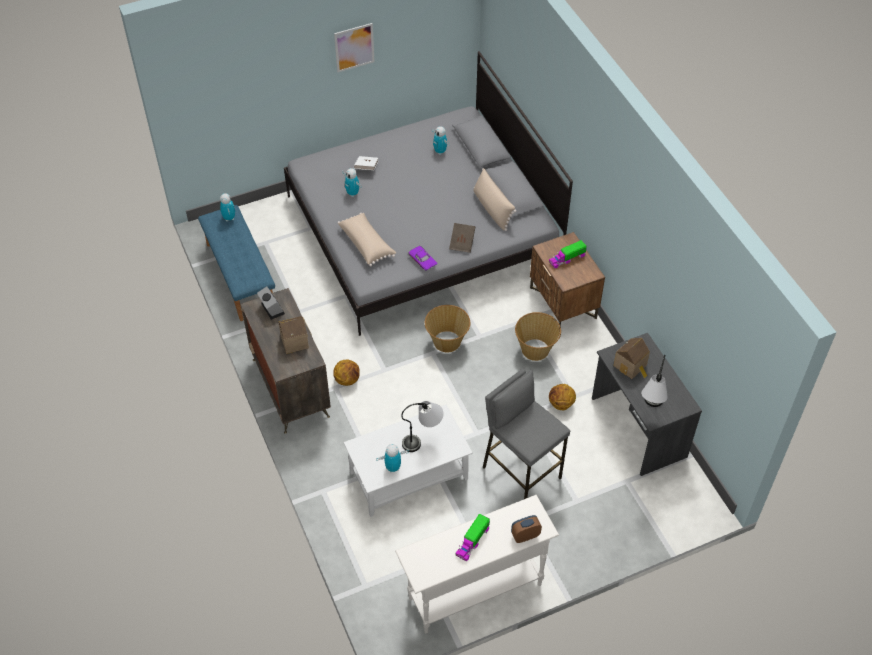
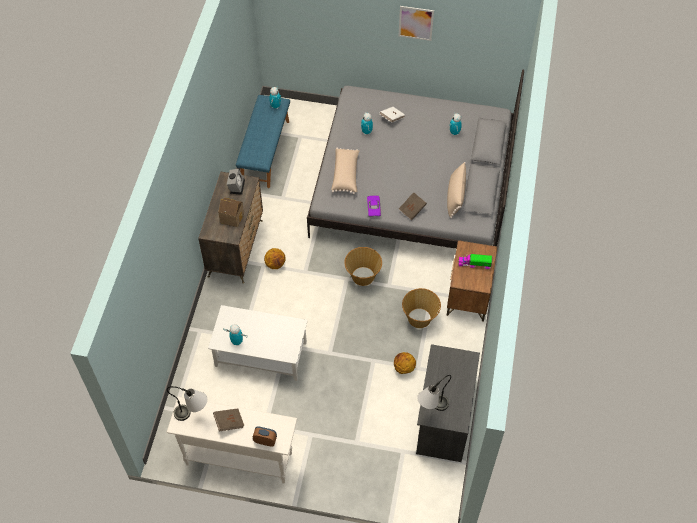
camera: 35 degrees right, 5 degrees up
table lamp [401,401,444,452] -> table lamp moved to [167,386,207,421]
toy truck [455,514,490,561] -> brown book [213,408,244,431]
grey stool [483,369,570,499] -> none
toy house [613,338,650,379] -> none

